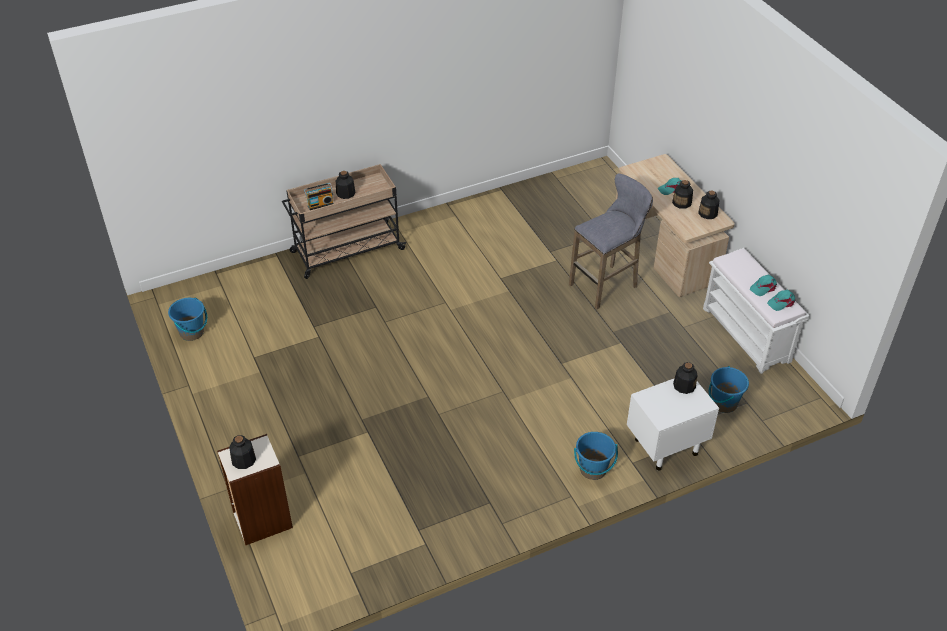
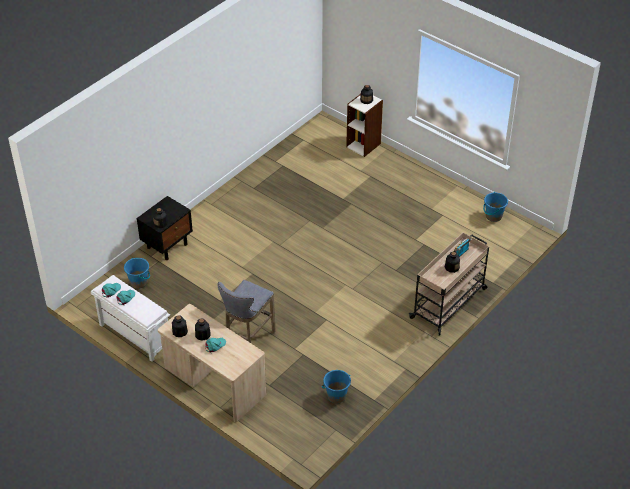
camera: 155 degrees right, 0 degrees up
blue bucket [574,432,618,480] -> blue bucket moved to [322,370,351,403]
white nightstand [627,379,719,471] -> black nightstand [137,196,193,260]

